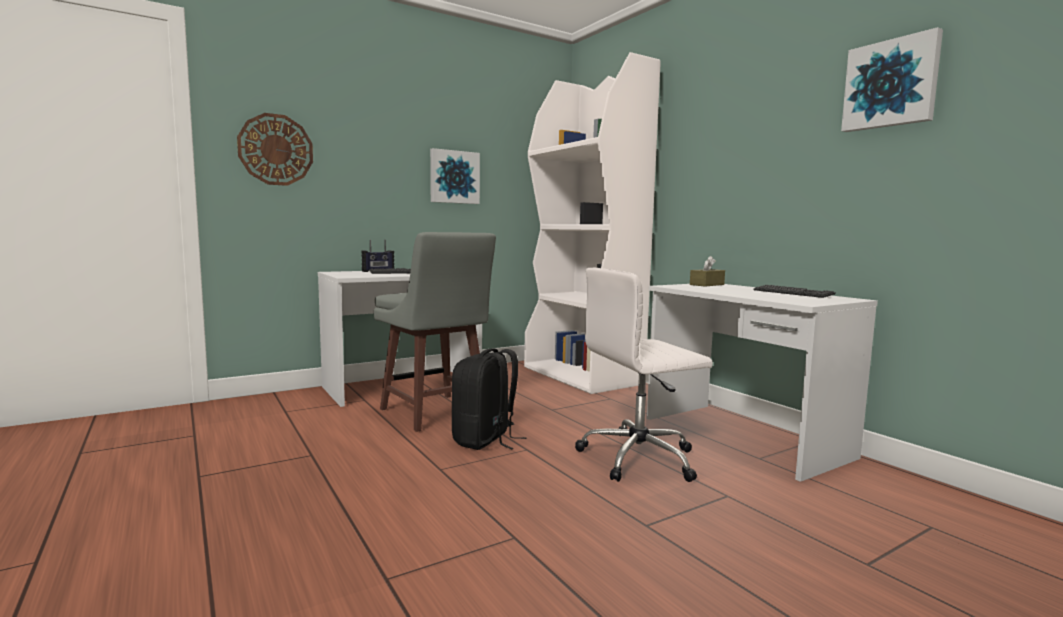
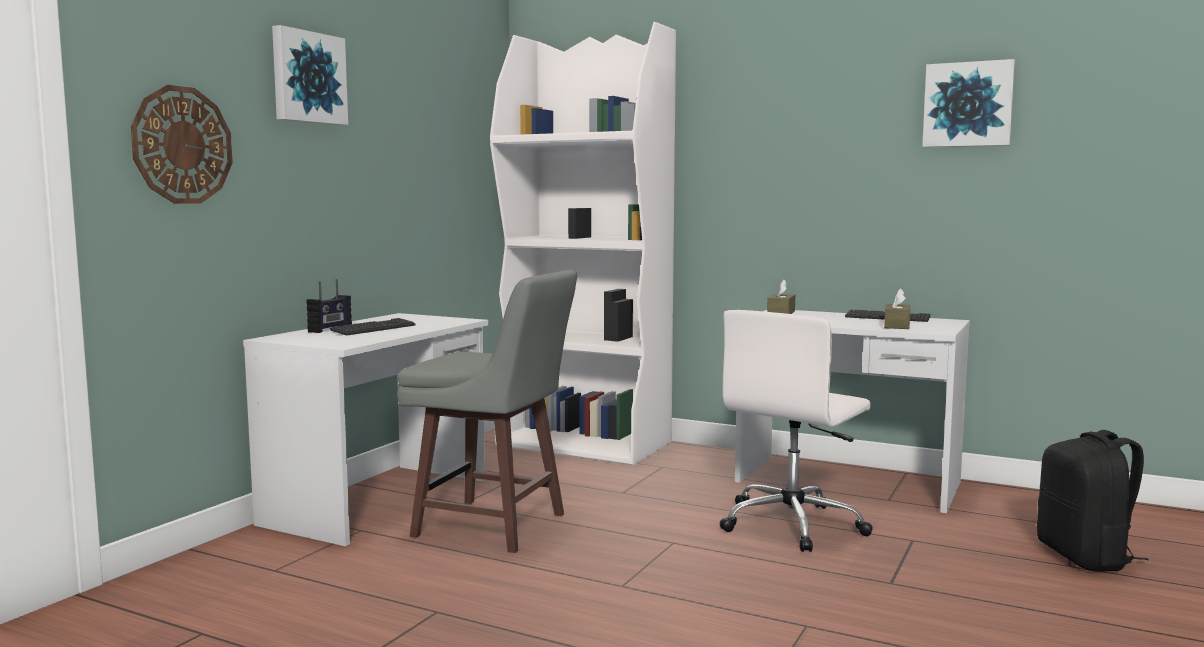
camera: 30 degrees left, 0 degrees up
picture [430,148,480,204] -> picture moved to [272,25,348,125]
black backpack [452,348,526,450] -> black backpack moved to [1037,430,1149,571]
none -> brown tissue box [884,288,910,329]

